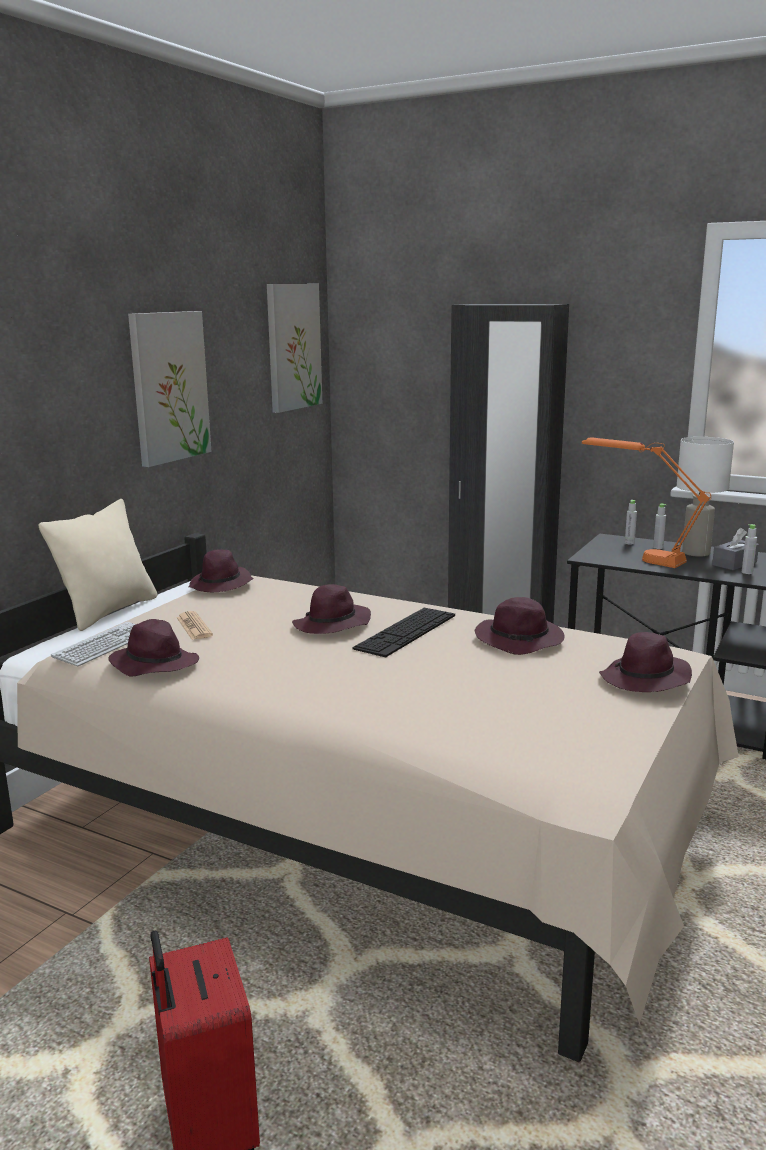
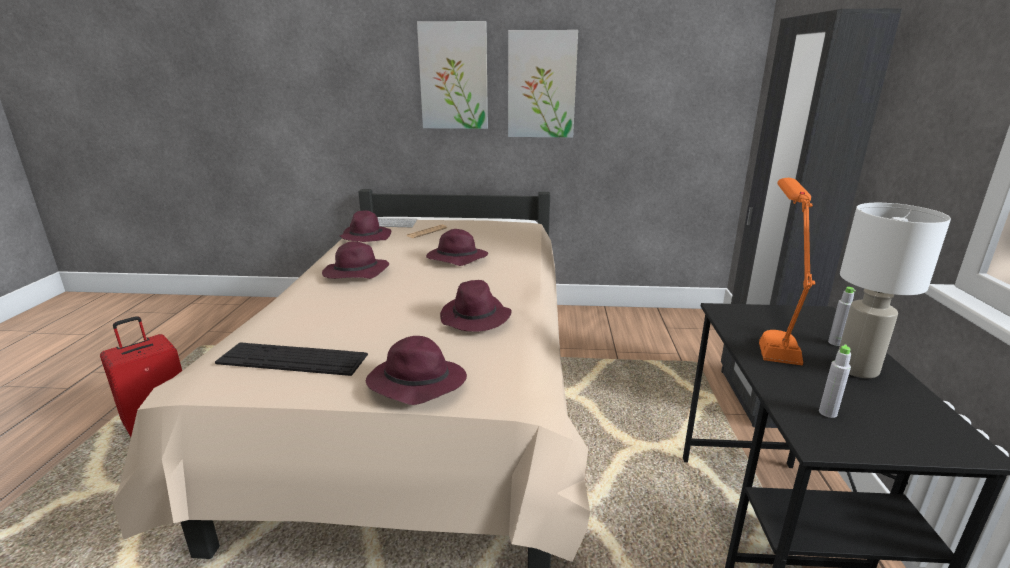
camera: 65 degrees right, 5 degrees up
beige pillow [39,499,157,631] -> none
purple hat [189,549,254,592] -> purple hat moved to [322,241,389,279]
picture [267,284,322,413] -> picture moved to [417,21,488,129]
keyboard [352,608,455,658] -> keyboard moved to [215,342,368,376]
grey bottle [625,500,637,545] -> none
grey tissue box [712,528,759,570] -> none

